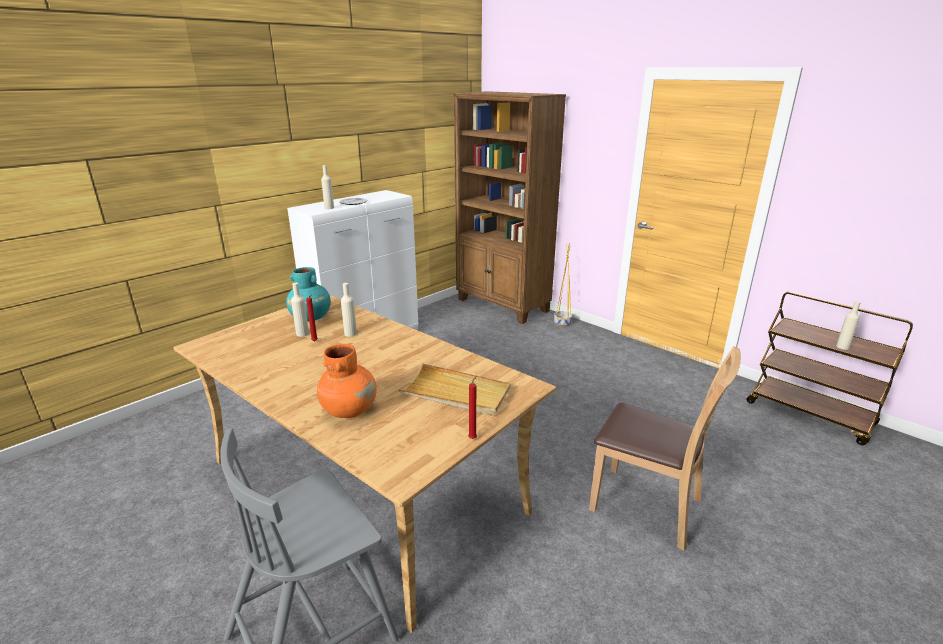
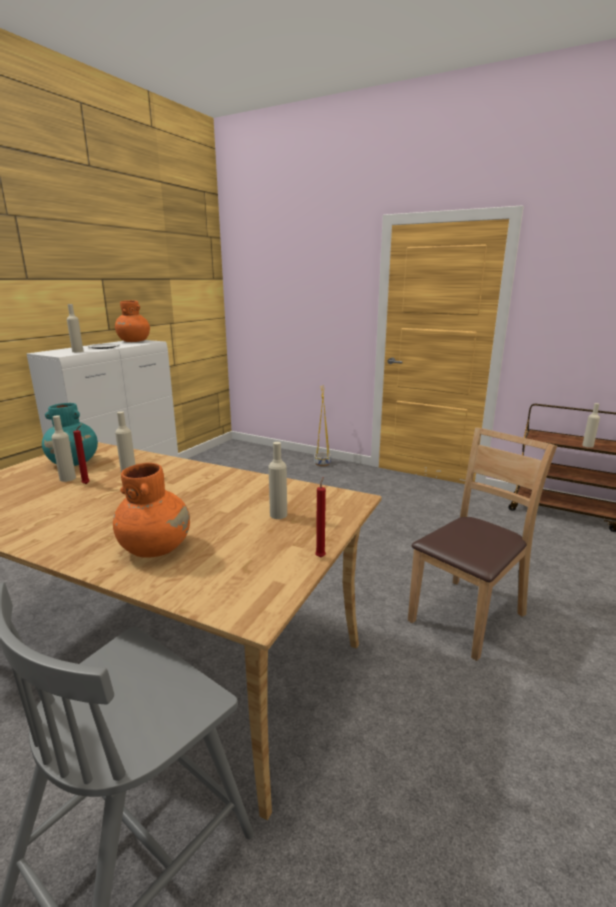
camera: 15 degrees left, 5 degrees down
beige tray [399,364,510,416] -> beige bottle [268,442,287,519]
brown bookcase [454,91,566,324] -> none
brown chair [589,346,741,551] -> brown chair turned 60 degrees counterclockwise [408,427,557,661]
none -> orange vase [115,300,150,342]

